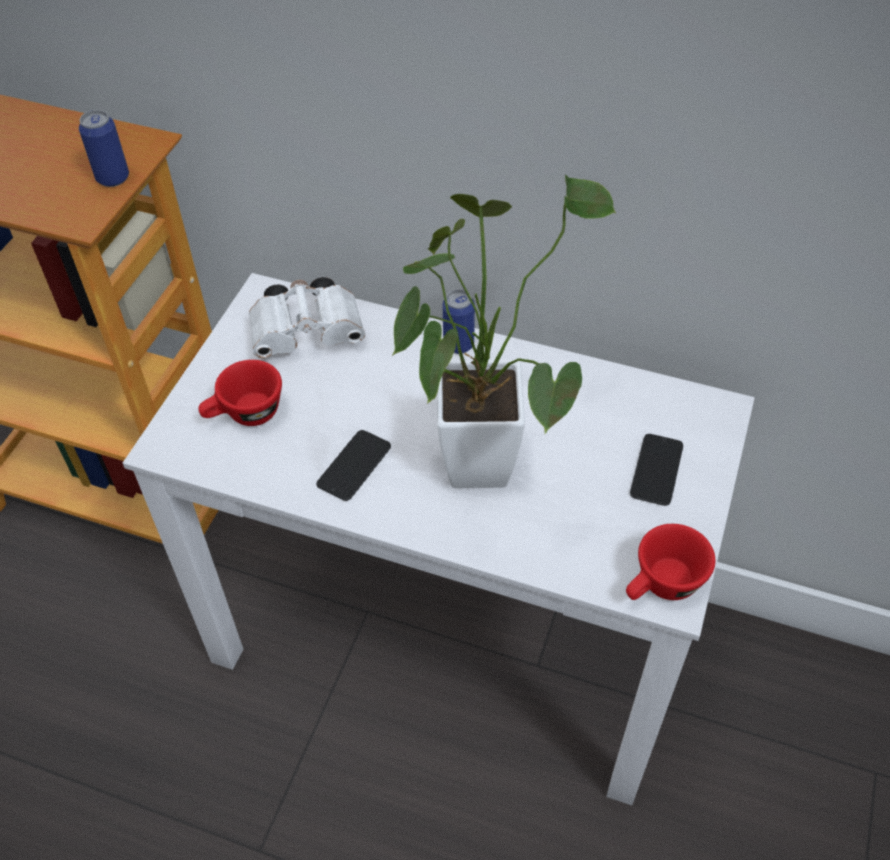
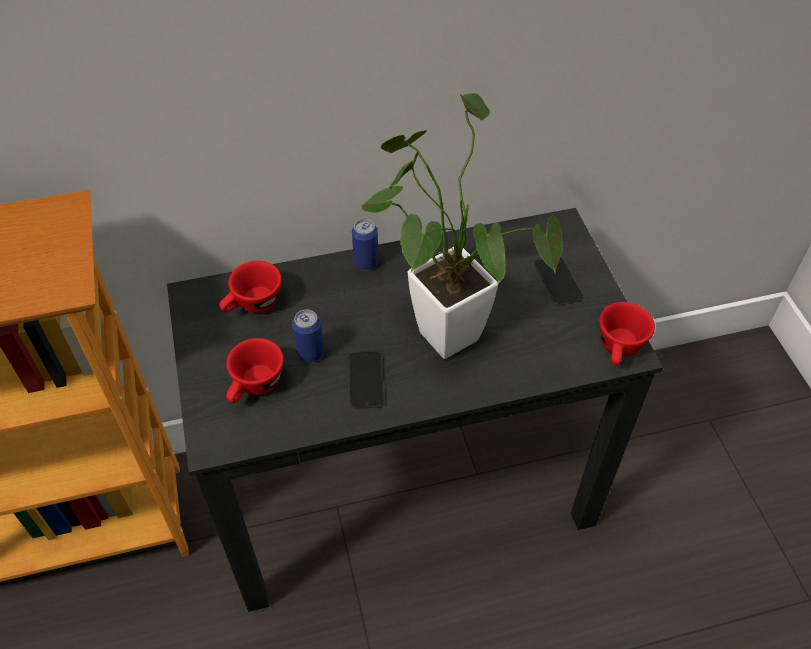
camera: 35 degrees left, 0 degrees up
can [79,110,129,187] -> can moved to [292,309,324,362]
white desk [123,273,755,805] -> black desk [167,208,663,612]
white binoculars [249,277,365,359] -> red cup [219,261,282,313]

